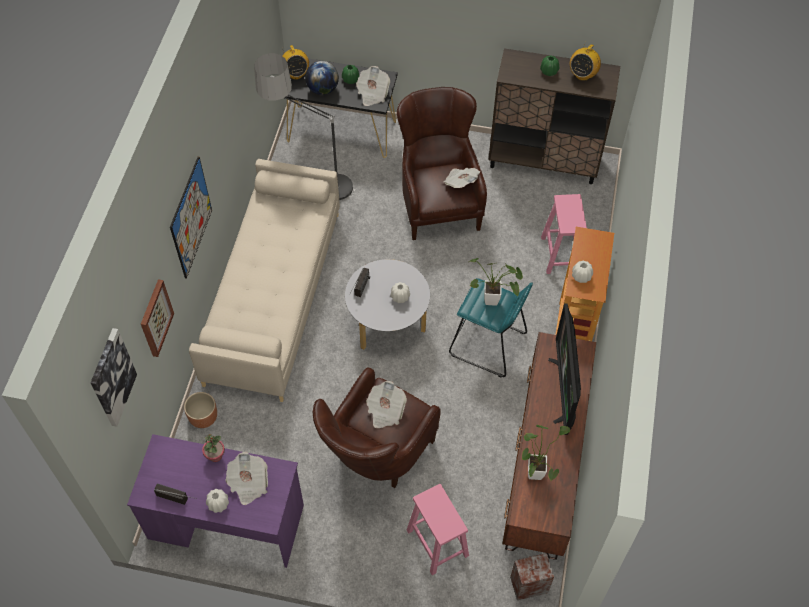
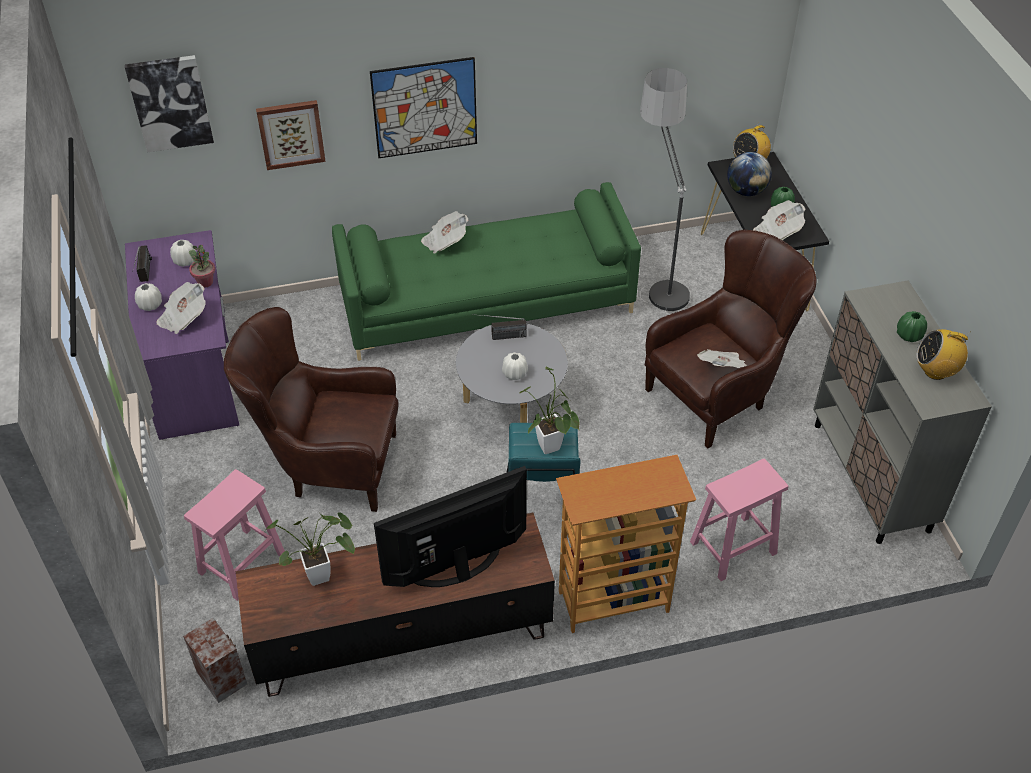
camera: 65 degrees right, 10 degrees down
brown planter [184,392,217,428] -> none
beige sofa [189,159,340,402] -> green sofa [332,182,641,361]
newspaper [366,381,407,428] -> newspaper moved to [421,211,469,254]
brown cabinet [488,48,620,184] -> grey cabinet [813,280,992,544]
white vase [572,260,593,283] -> white vase moved to [170,240,196,267]

